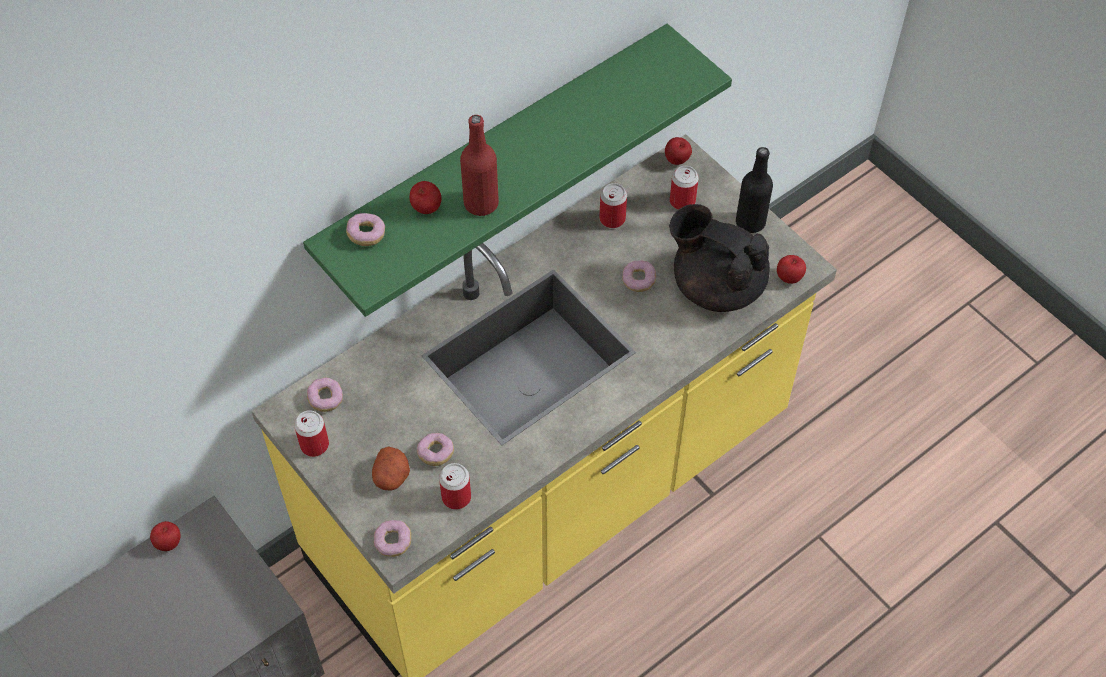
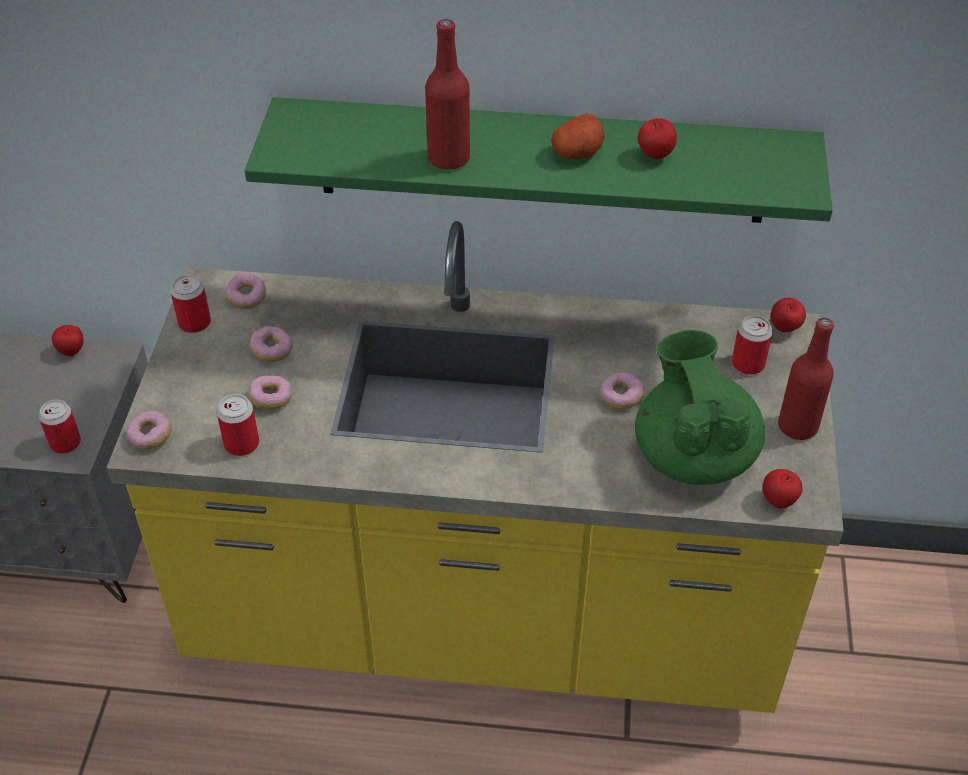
camera: 45 degrees right, 10 degrees down
donut [346,213,385,246] -> donut moved to [250,326,293,362]
potato [372,446,410,491] -> potato moved to [551,114,605,159]
apple [410,181,441,214] -> apple moved to [638,118,677,159]
can [599,183,627,228] -> can moved to [39,399,81,454]
black teapot [669,204,770,312] -> green teapot [635,330,765,485]
black bottle [736,147,773,233] -> red bottle [778,318,834,440]

